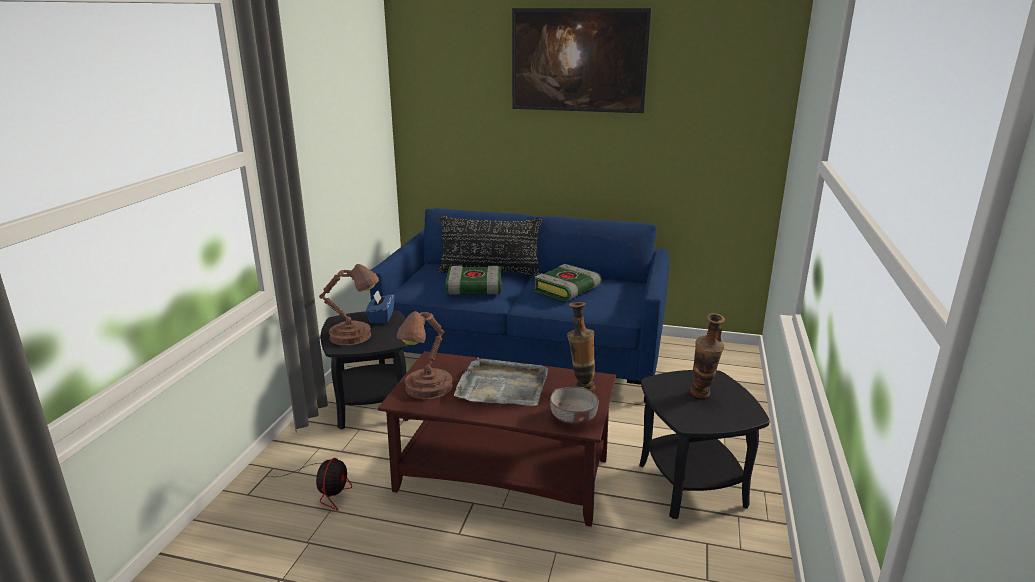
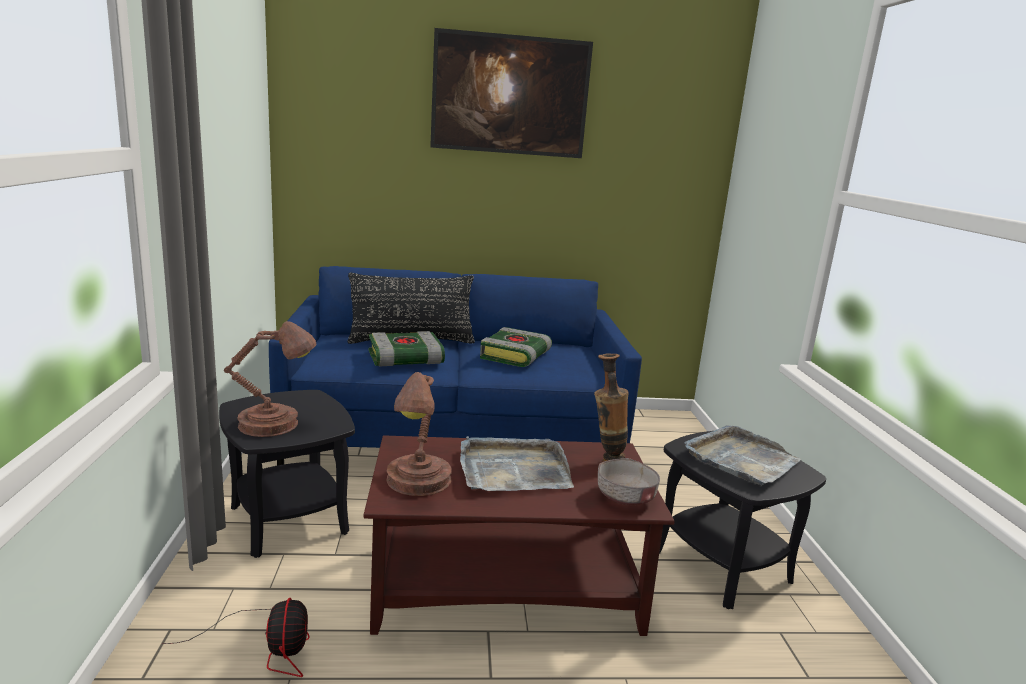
camera: 20 degrees left, 5 degrees down
blue tissue box [366,290,394,324] -> none
vase [690,313,725,399] -> grey tray [684,425,801,485]

